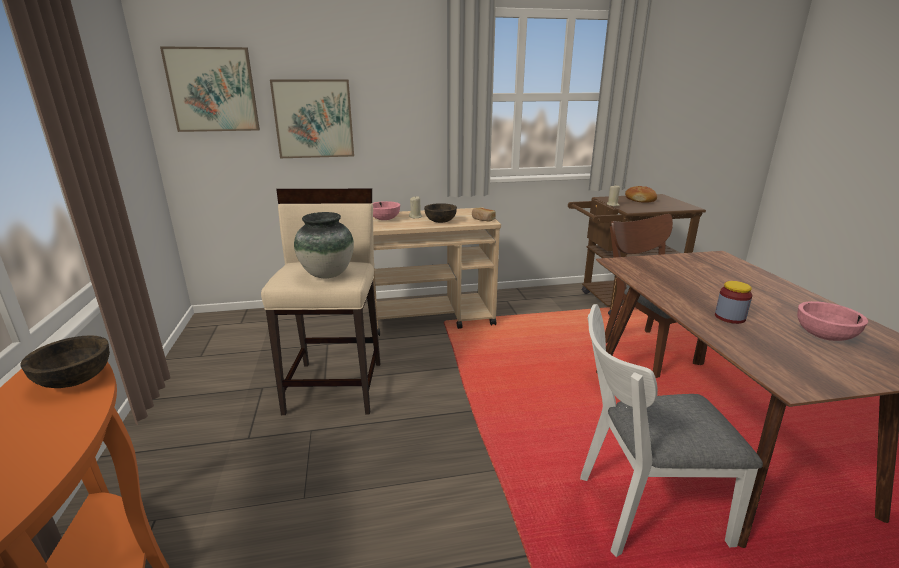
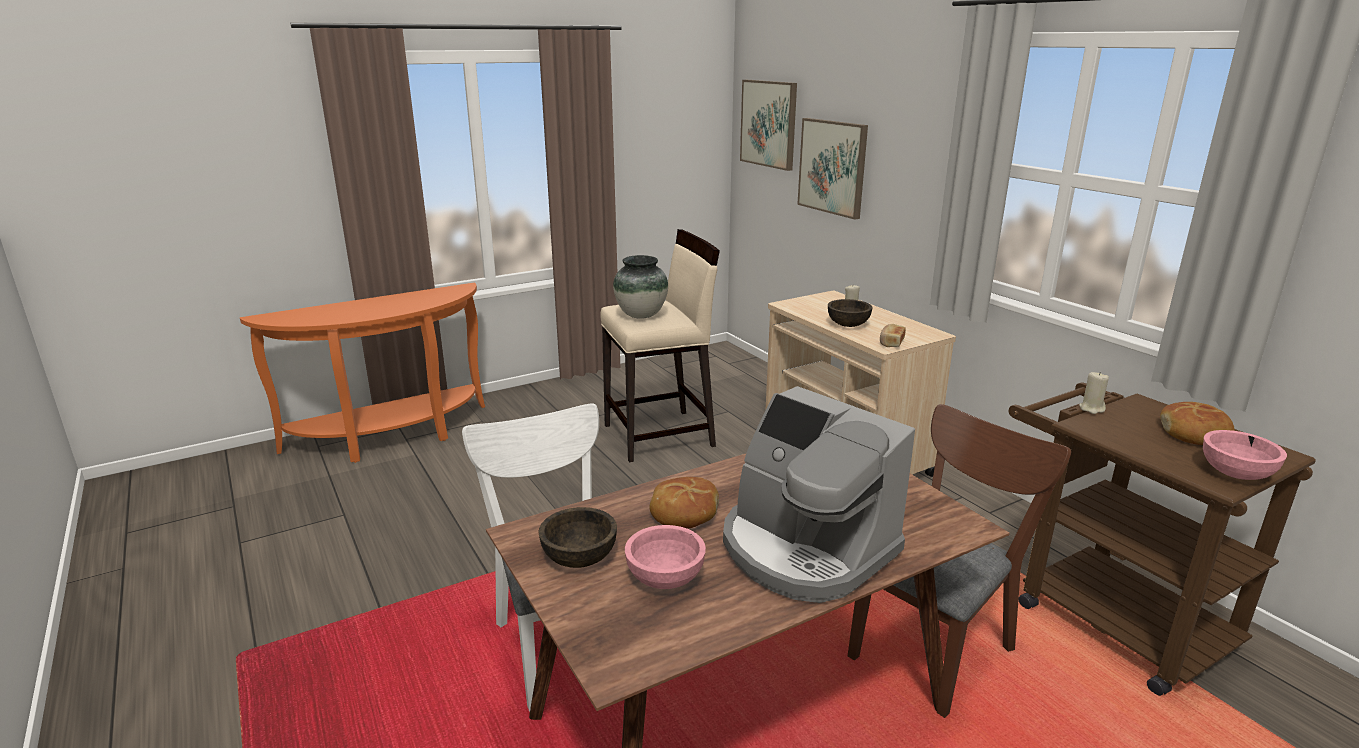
camera: 70 degrees right, 0 degrees up
brown bowl [20,335,110,388] -> brown bowl moved to [538,507,617,568]
pink bowl [373,201,400,220] -> pink bowl moved to [1203,430,1287,480]
jar [715,281,752,324] -> bread [650,477,719,529]
none -> coffee machine [723,386,915,603]

